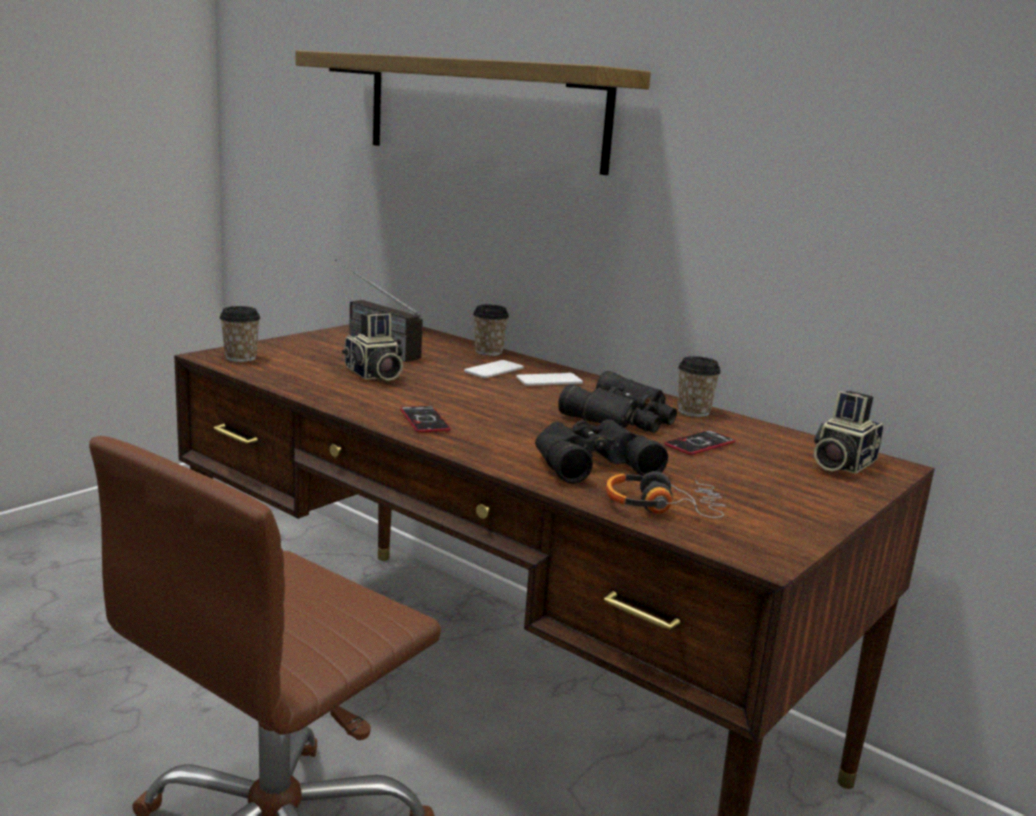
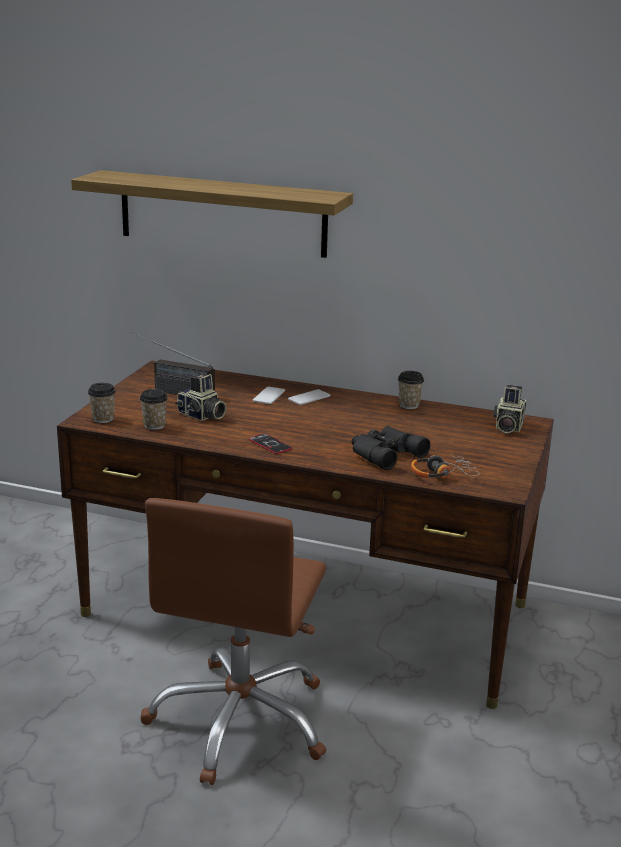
camera: 20 degrees left, 5 degrees up
cup [473,305,509,356] -> cup moved to [140,389,168,430]
black binoculars [558,371,677,433] -> none
phone [664,430,736,455] -> none

